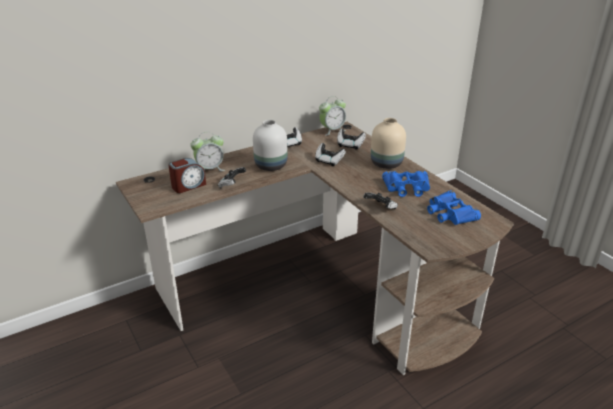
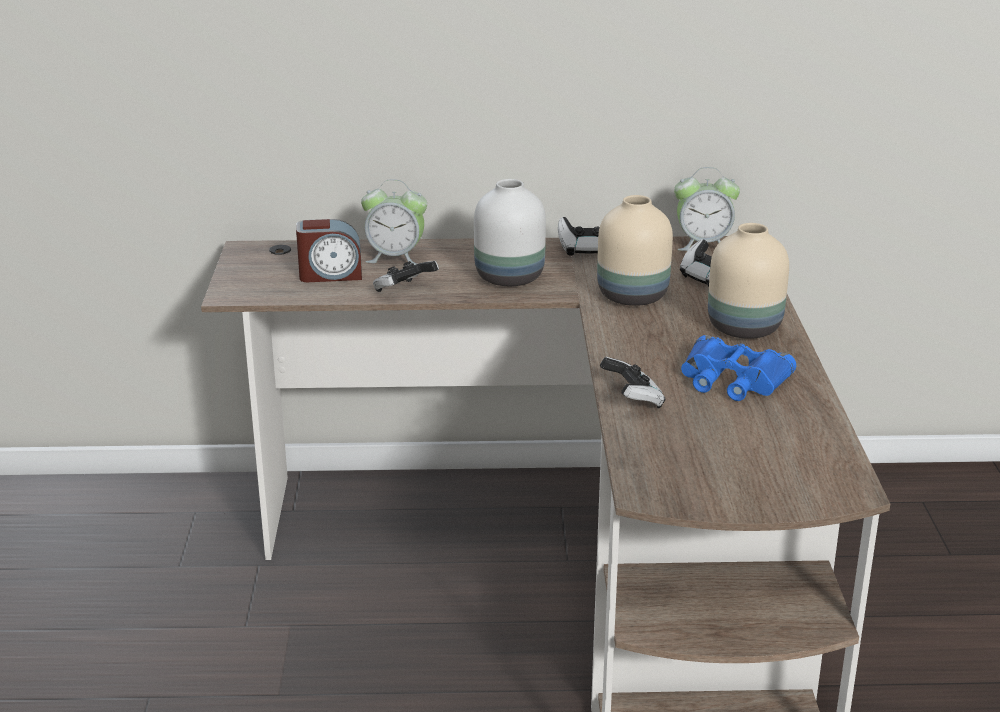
camera: 30 degrees right, 5 degrees down
game controller [315,143,346,166] -> beige vase [597,195,673,306]
blue binoculars [427,190,481,225] -> none

